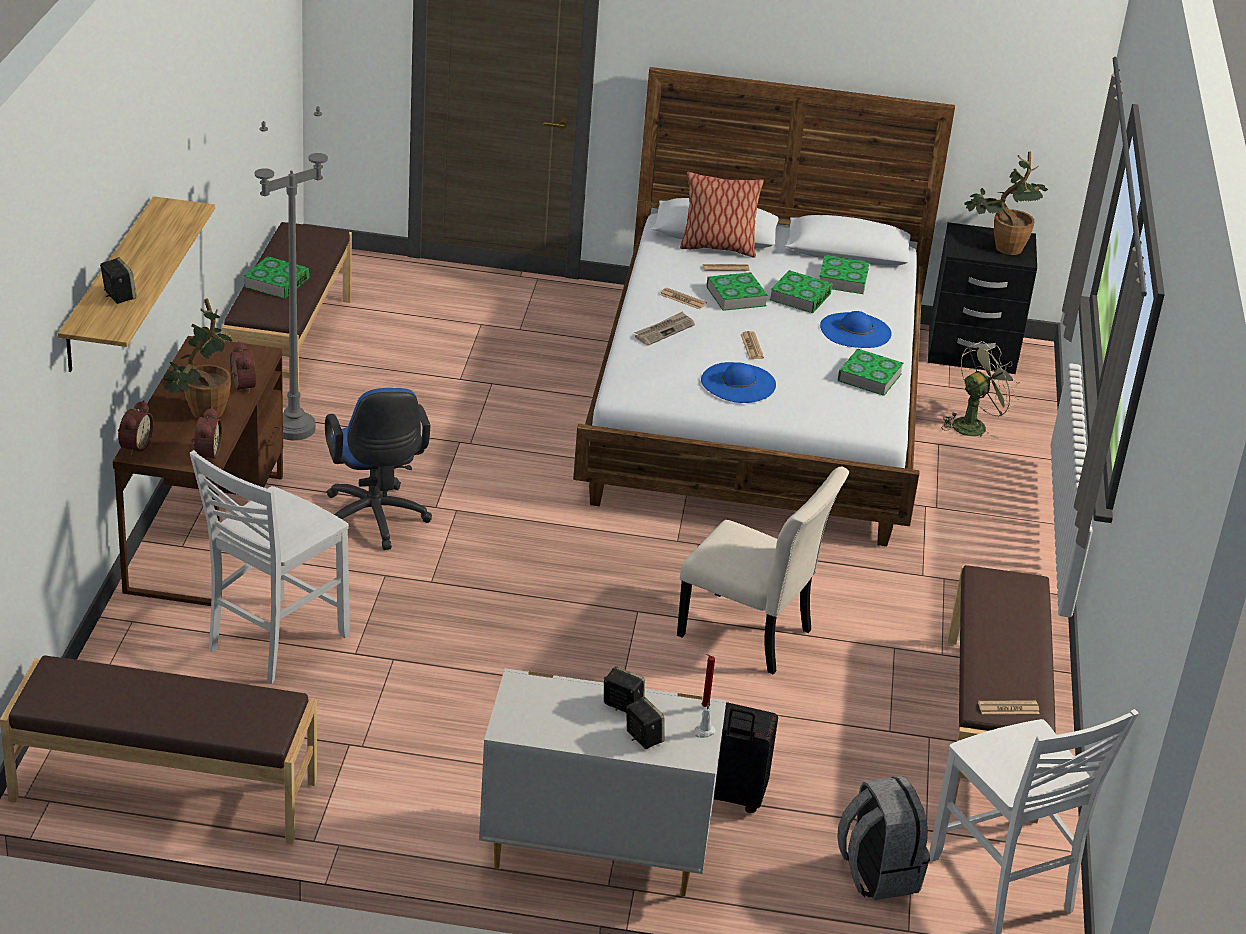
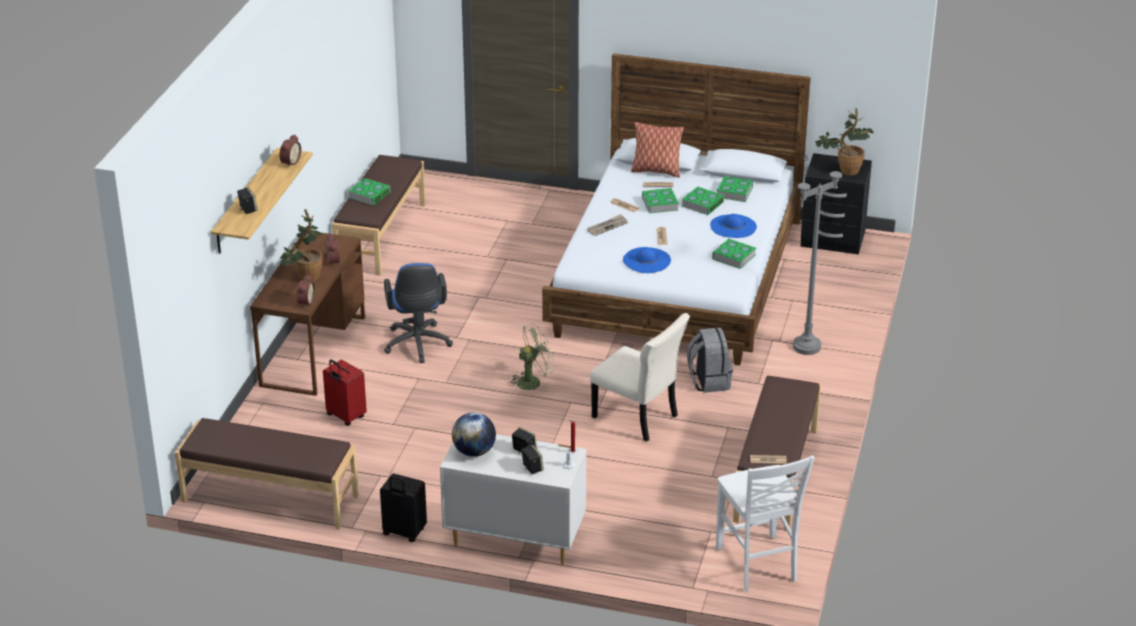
camera: 10 degrees right, 0 degrees up
alarm clock [118,400,154,456] -> alarm clock moved to [279,135,301,167]
white chair [190,450,350,684] -> red suitcase [323,359,367,426]
grey floor lamp [255,106,328,440] -> grey floor lamp moved to [793,143,842,355]
black suitcase [714,702,778,813] -> black suitcase moved to [380,473,427,542]
grey backpack [837,776,930,900] -> grey backpack moved to [687,328,733,393]
green fan [942,341,1020,439] -> green fan moved to [509,323,556,392]
none -> globe [452,412,496,457]

